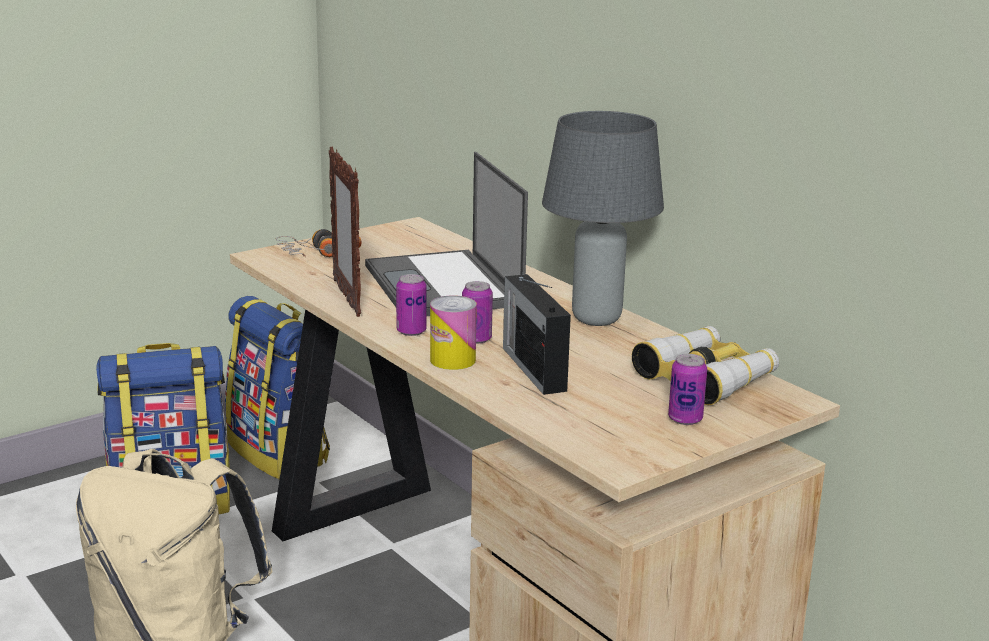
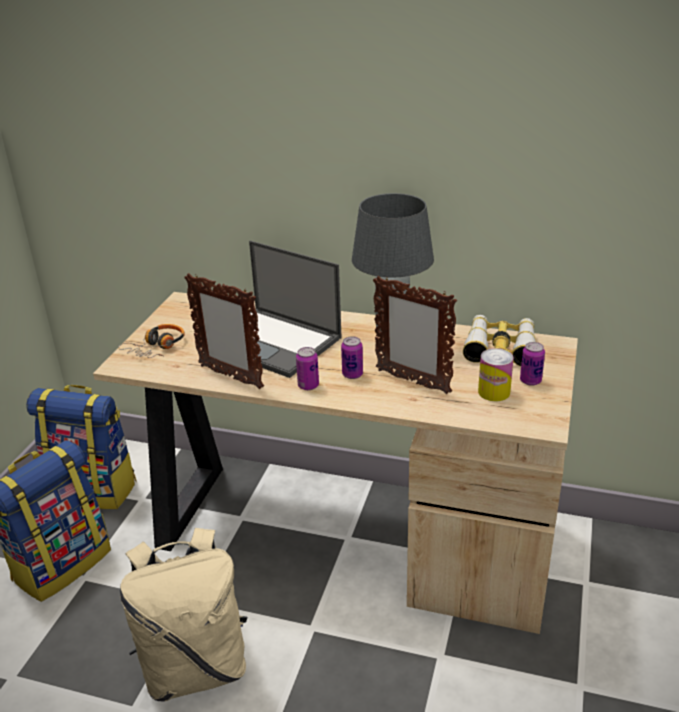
camera: 35 degrees left, 10 degrees up
can [430,295,477,370] -> can moved to [478,348,514,401]
radio [503,274,571,395] -> picture frame [373,276,457,394]

